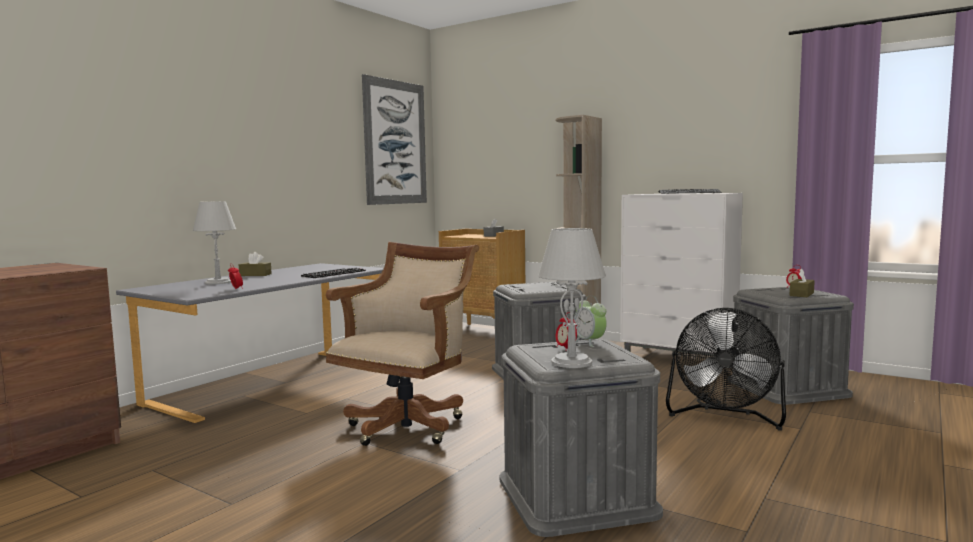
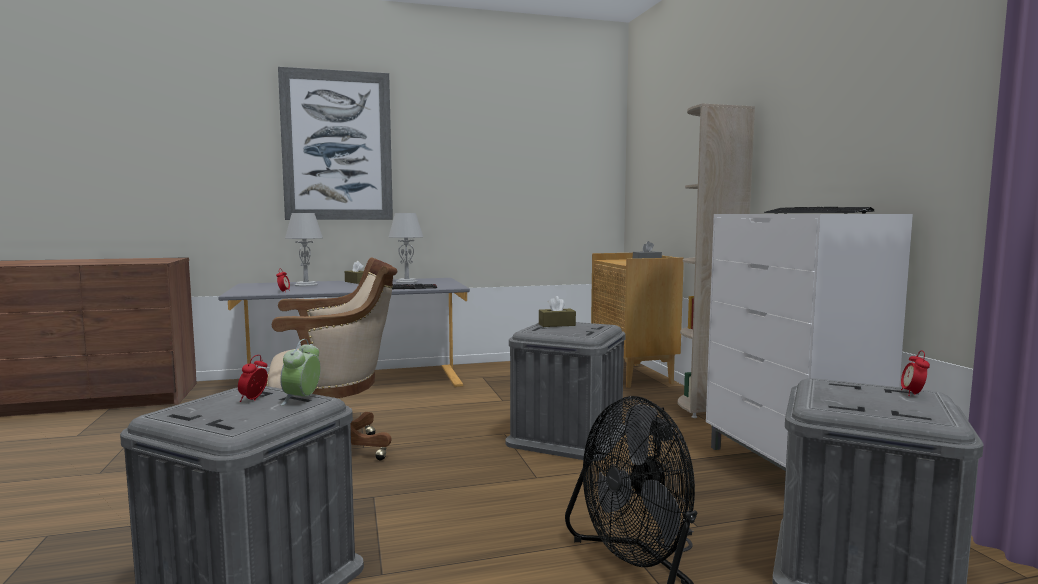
camera: 40 degrees right, 0 degrees up
picture [362,74,427,205] -> picture moved to [278,67,393,220]
grey table lamp [538,228,606,368] -> grey table lamp moved to [389,213,423,283]
brown tissue box [789,268,815,297] -> brown tissue box moved to [539,296,576,327]

